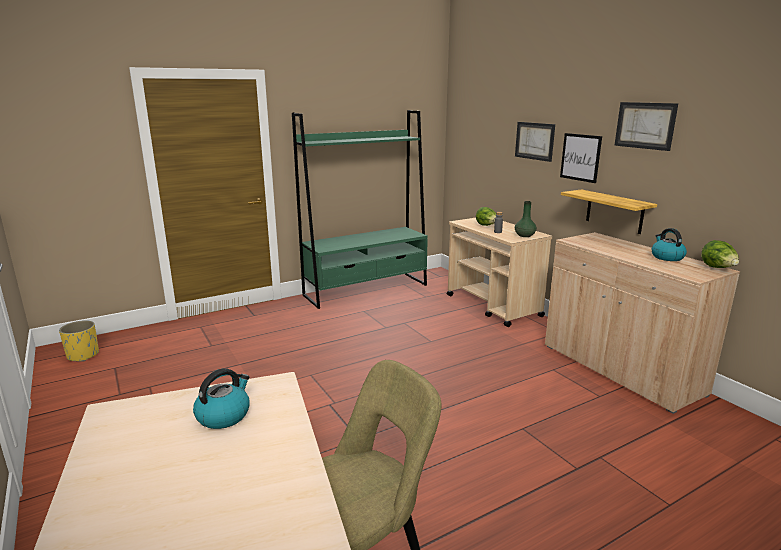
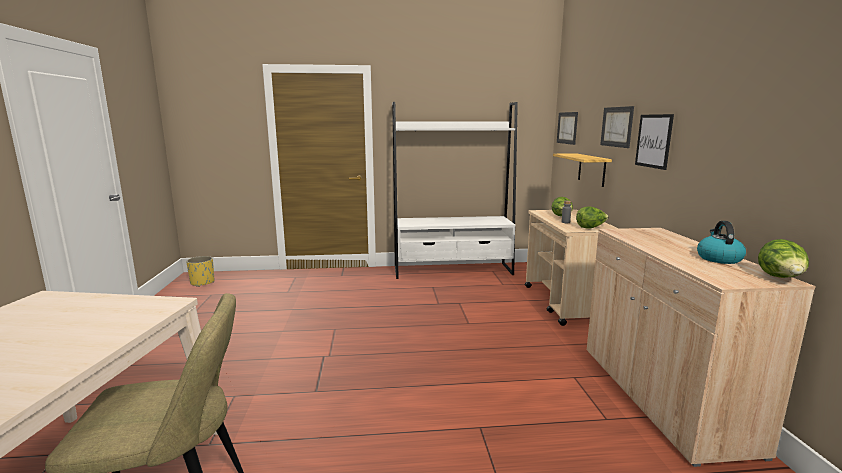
camera: 25 degrees right, 5 degrees down
kettle [193,368,250,429] -> none
green bookcase [292,110,428,309] -> white bookcase [392,102,518,279]
green vase [515,201,537,237] -> lettuce [576,206,609,229]
shelf [561,189,657,234] -> shelf moved to [553,153,612,187]
picture [614,102,678,151] -> picture moved to [557,112,578,145]

